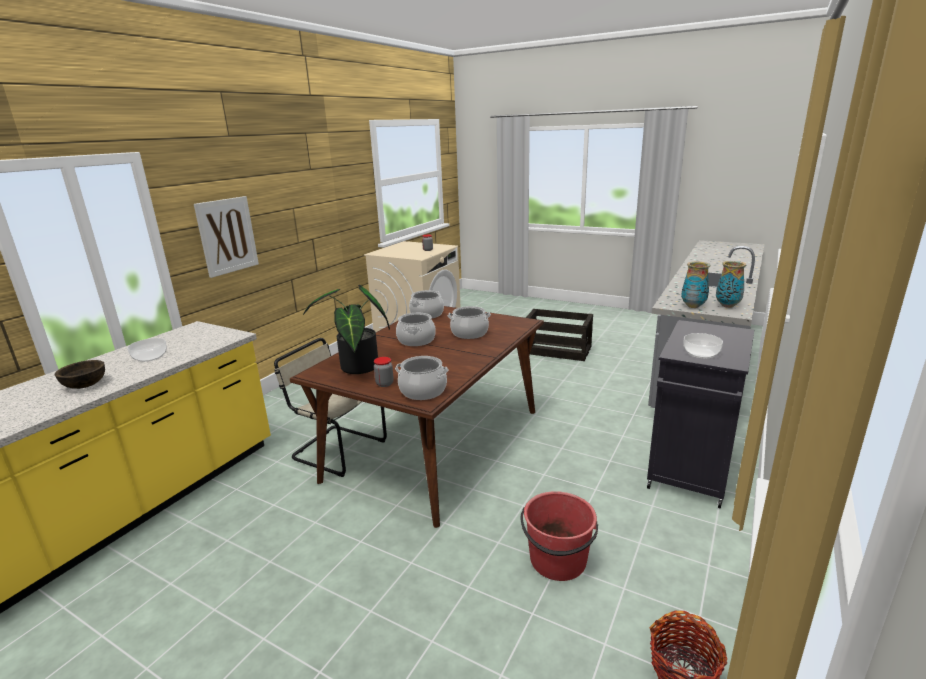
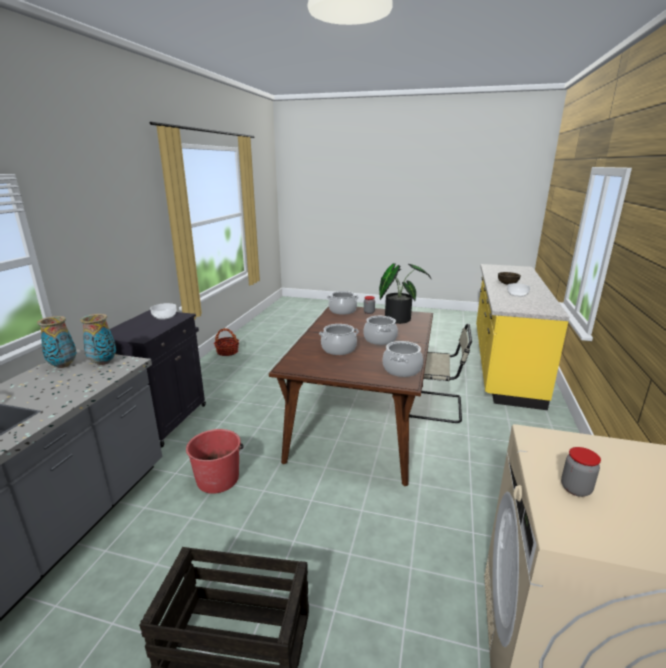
camera: 165 degrees right, 0 degrees up
picture [194,196,259,278] -> none
red bucket [520,491,598,581] -> red bucket moved to [186,429,244,494]

